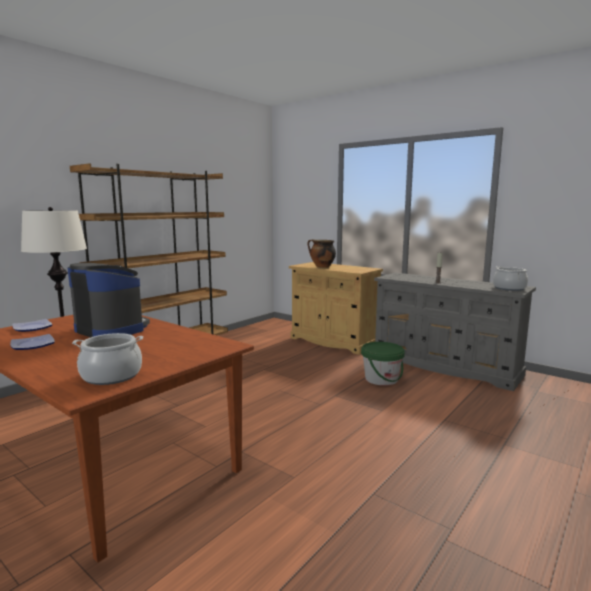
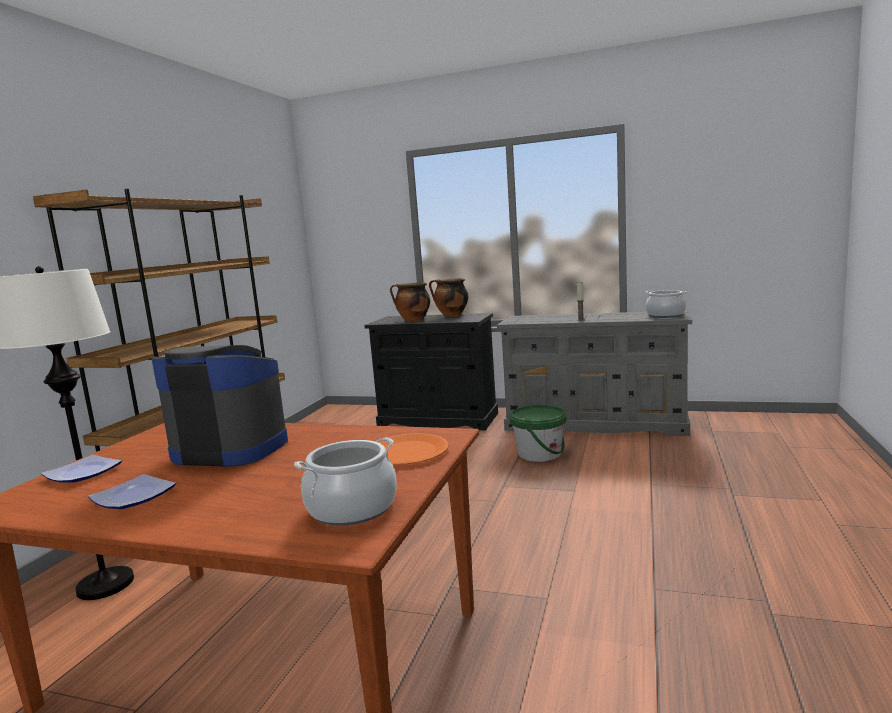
camera: 20 degrees left, 0 degrees up
beige cabinet [289,262,383,355] -> black cabinet [364,313,498,430]
none -> orange plate [375,433,449,465]
none -> cooking pot [429,278,468,317]

